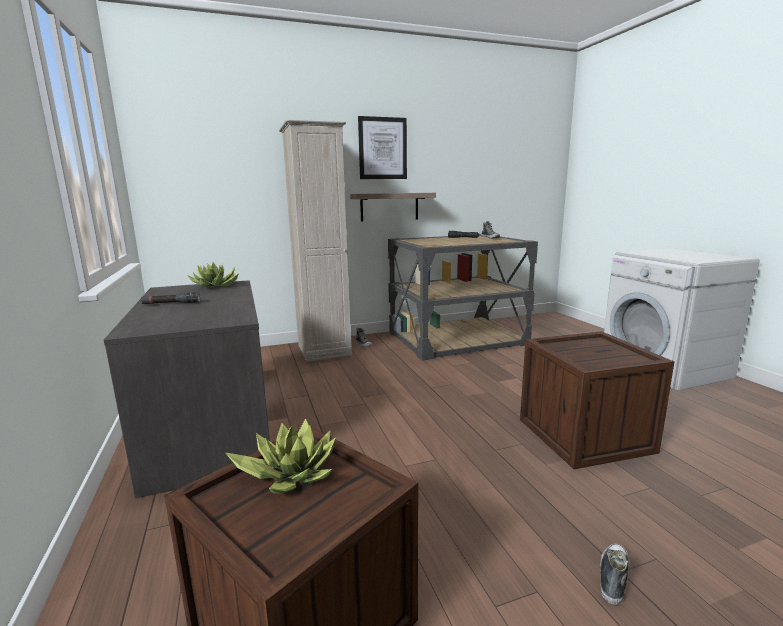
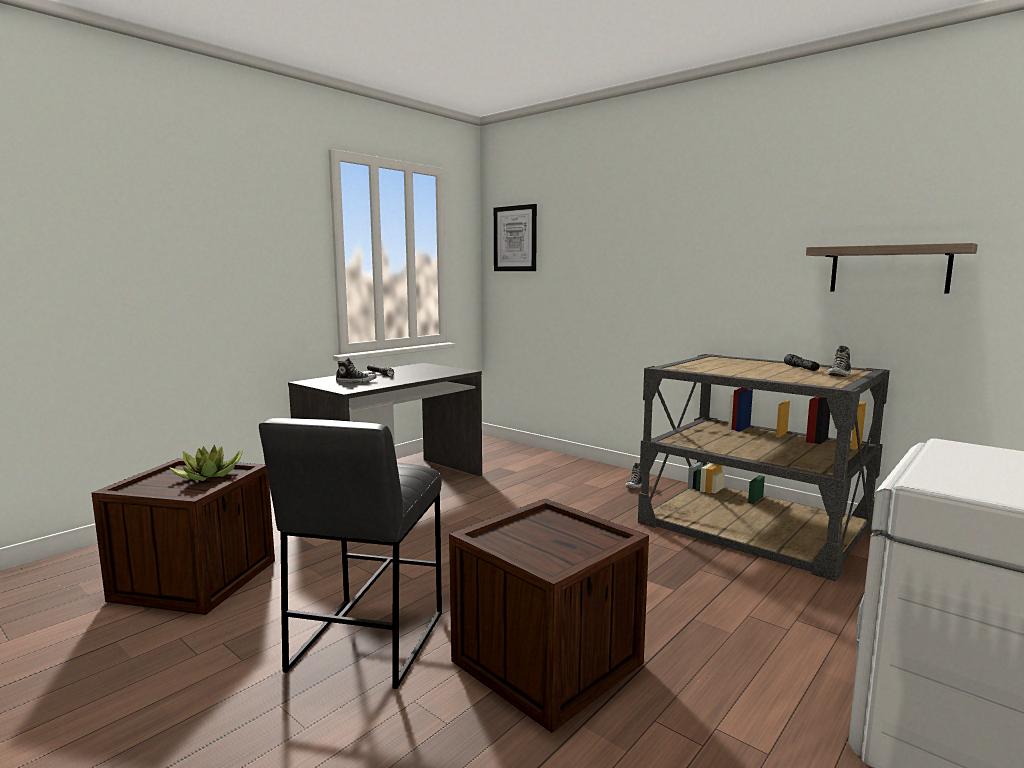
camera: 60 degrees right, 5 degrees down
potted plant [187,262,239,287] -> none
beige cabinet [279,120,352,362] -> none
shelf [350,193,436,222] -> shelf moved to [806,243,978,294]
picture [358,116,407,179] -> picture moved to [494,204,537,271]
shoe [600,543,630,605] -> shoe moved to [336,358,377,383]
none -> grey stool [259,418,442,689]

